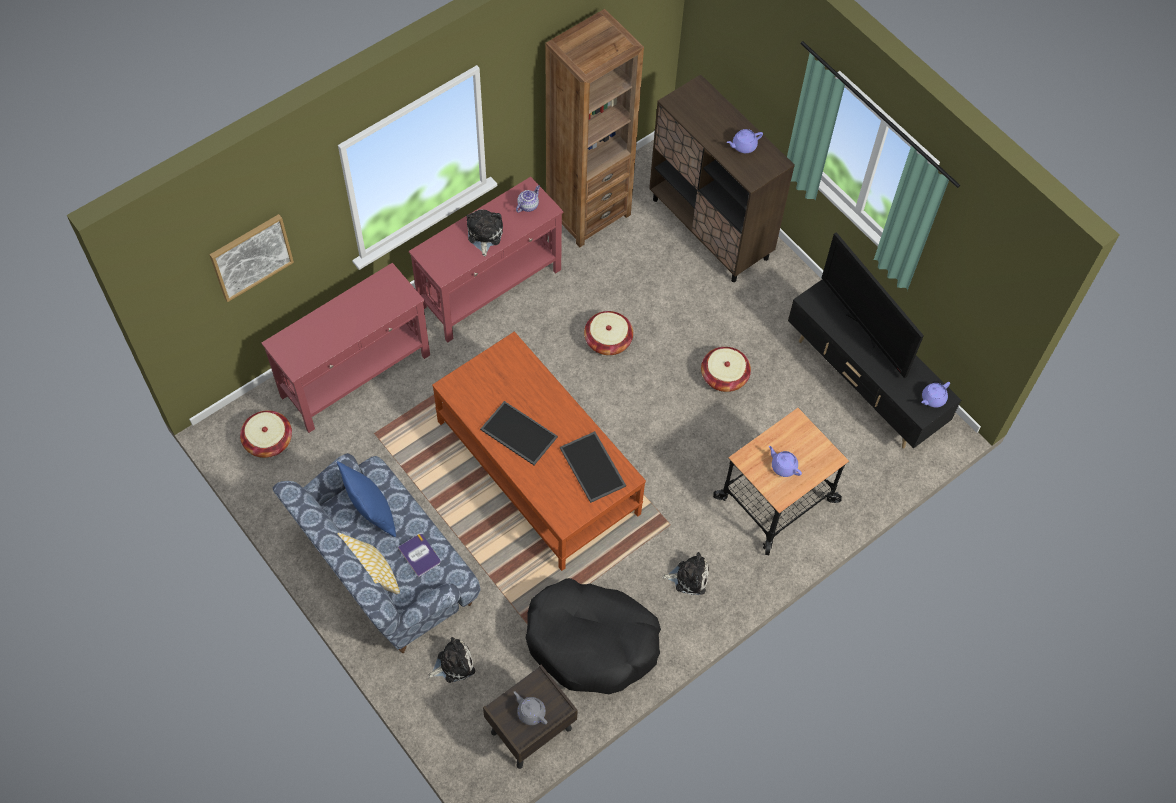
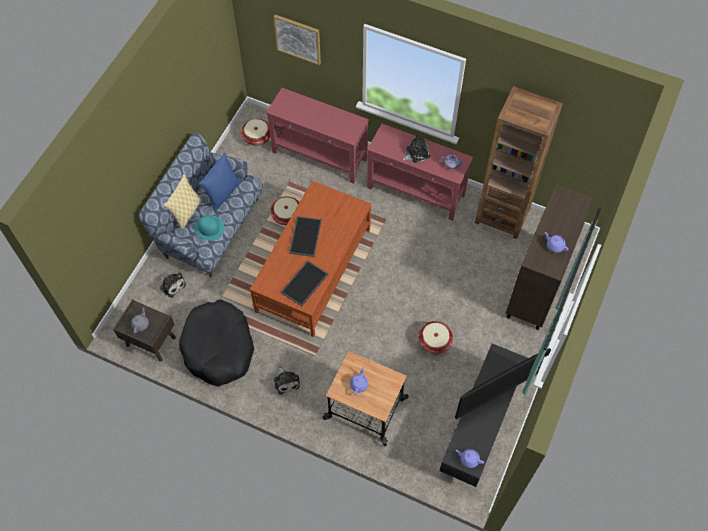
camera: 65 degrees right, 0 degrees up
book [398,534,440,577] -> turquoise hat [194,215,225,240]
basket [584,311,633,355] -> basket moved to [270,197,300,225]
television [822,232,924,378] -> television turned 150 degrees counterclockwise [455,348,551,419]

